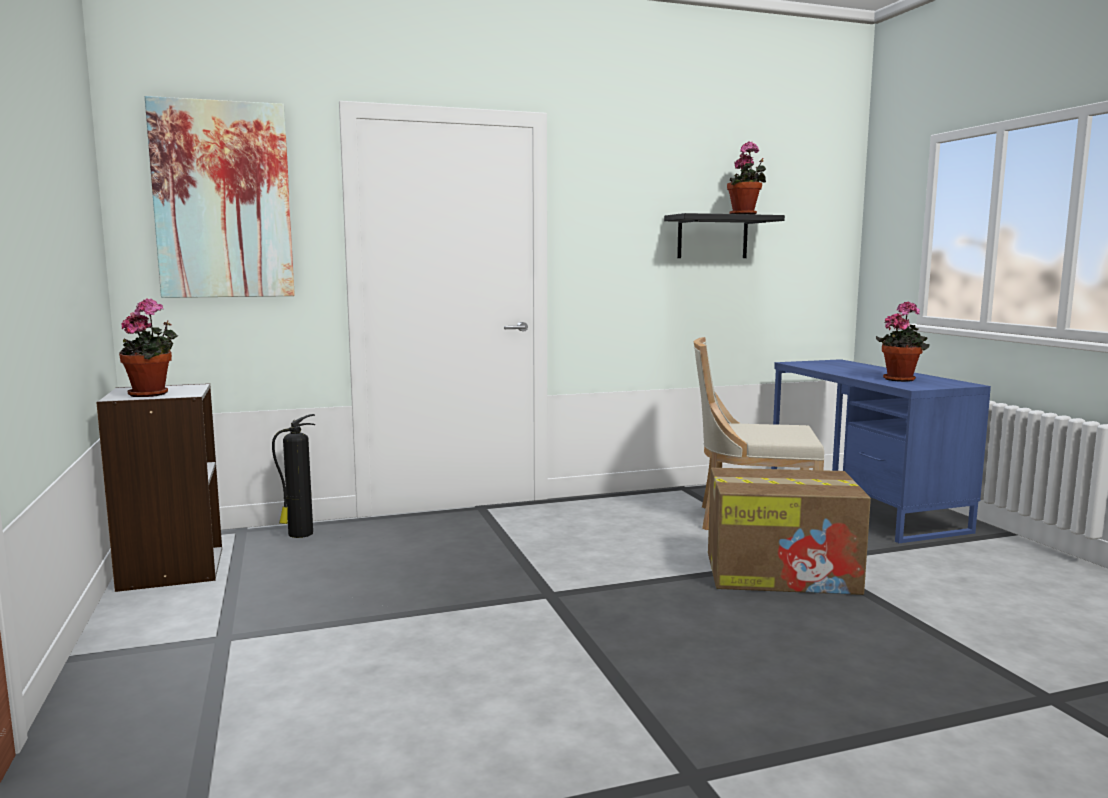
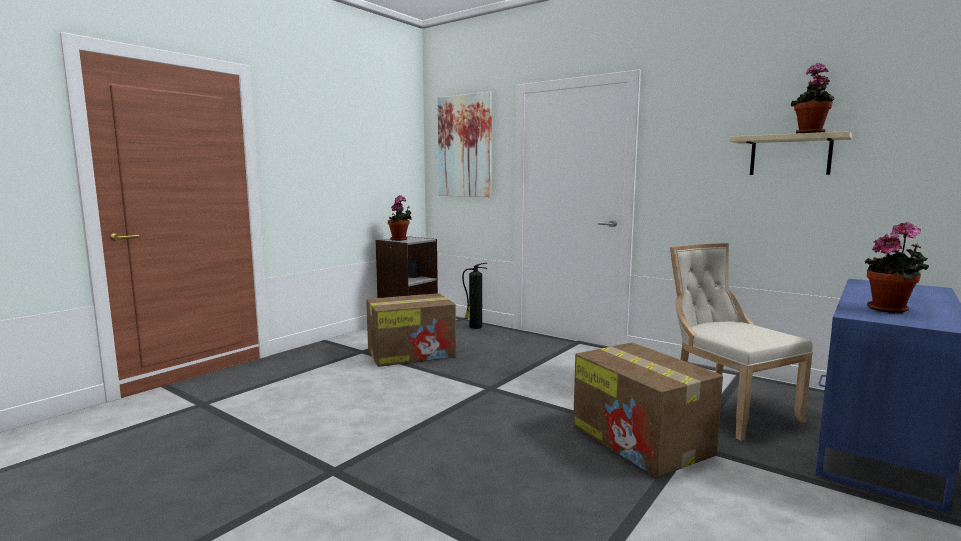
camera: 55 degrees right, 0 degrees up
black shelf [664,213,785,258] -> beige shelf [729,131,852,175]
none -> cardboard box [366,293,456,367]

